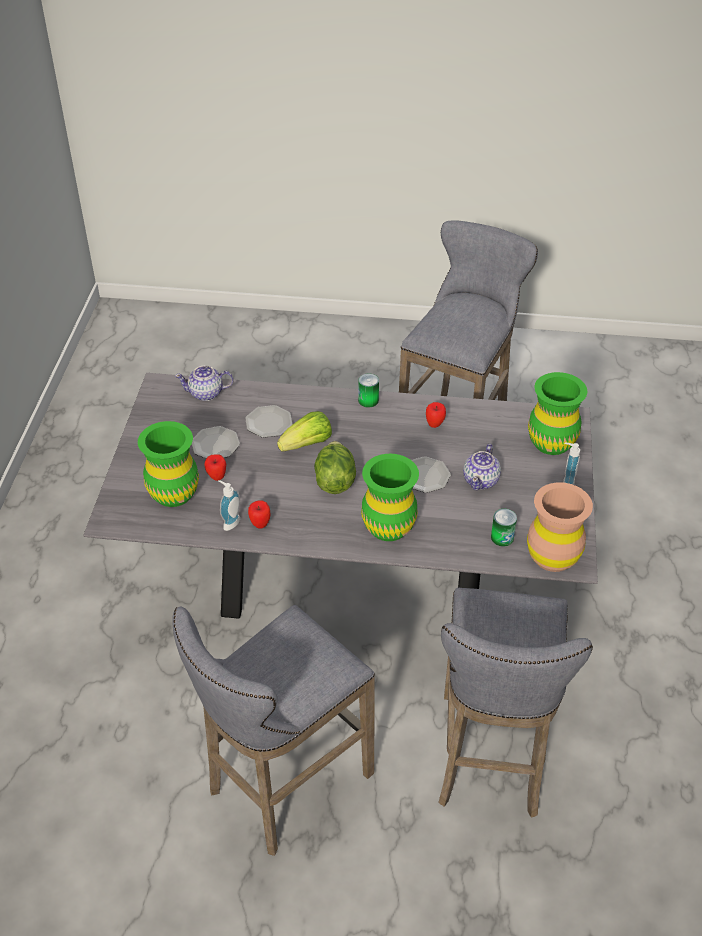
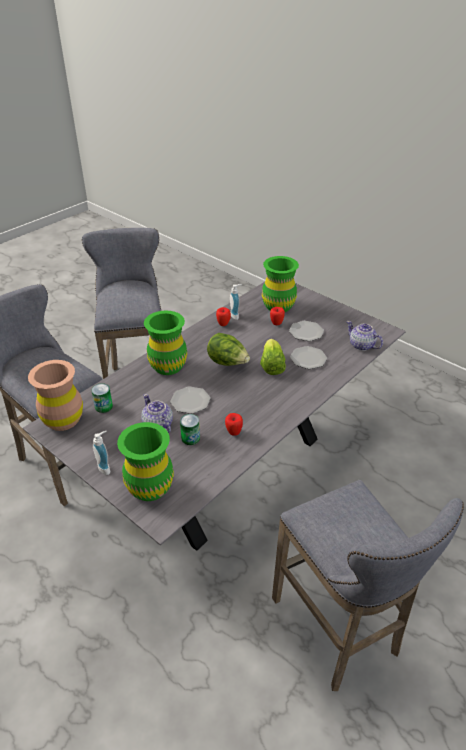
camera: 125 degrees right, 5 degrees down
teapot [175,365,234,401] -> teapot turned 75 degrees counterclockwise [346,321,383,351]
can [358,373,379,408] -> can moved to [180,414,200,445]

